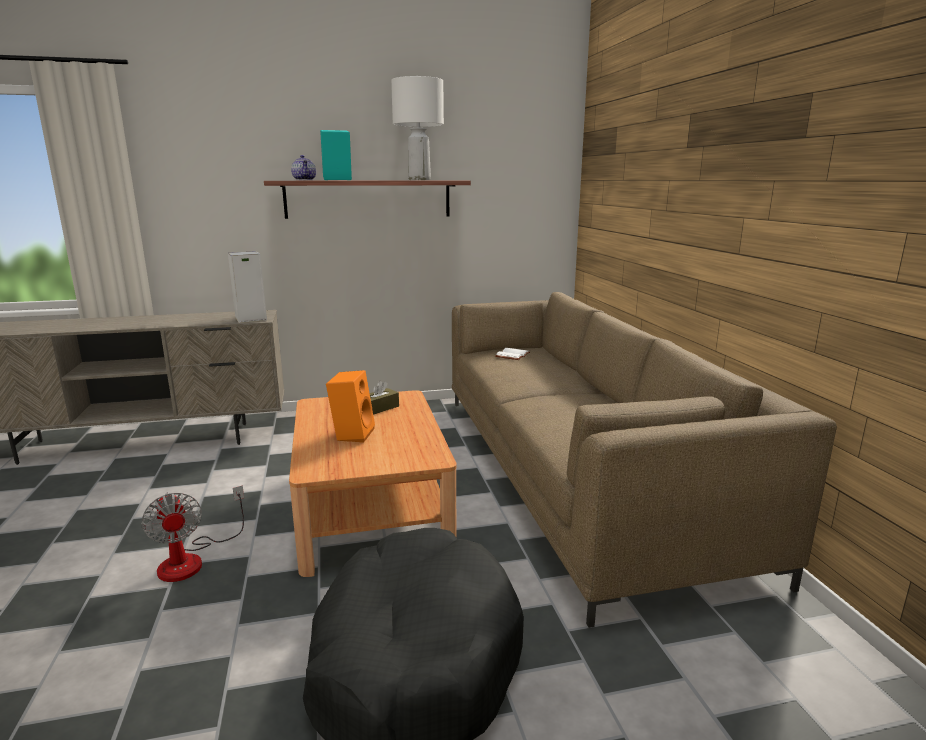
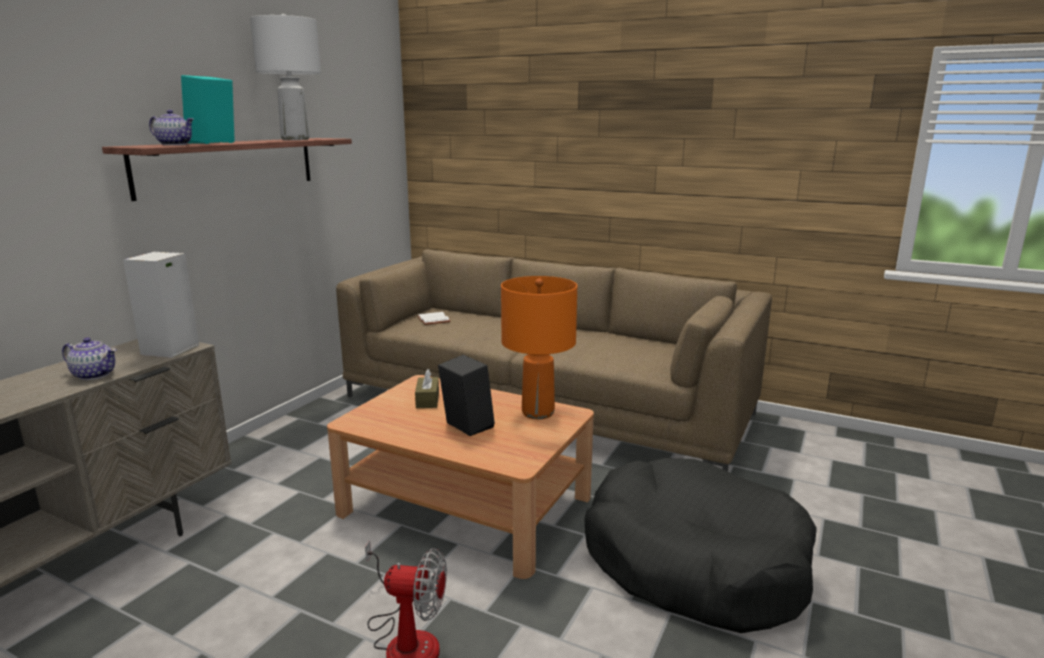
camera: 50 degrees left, 0 degrees up
orange speaker [326,370,375,443] -> black speaker [438,355,495,436]
none -> teapot [62,337,117,380]
none -> orange table lamp [501,276,577,419]

